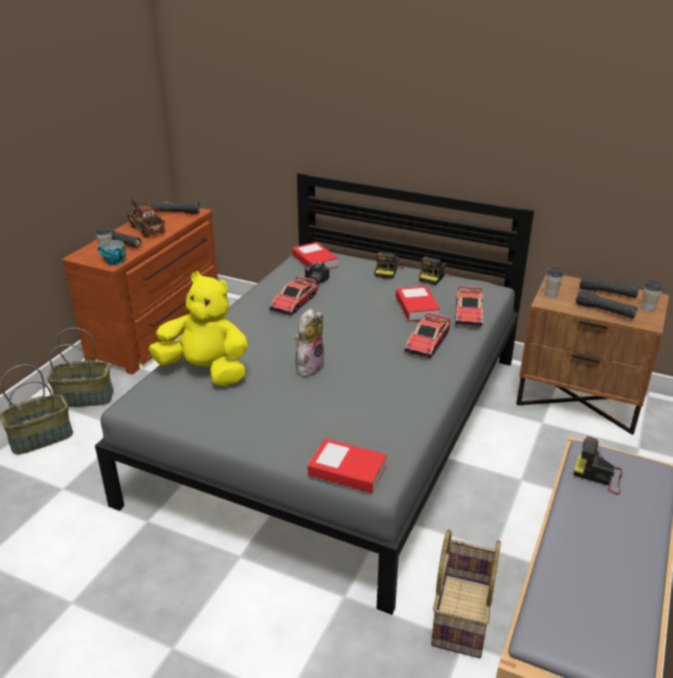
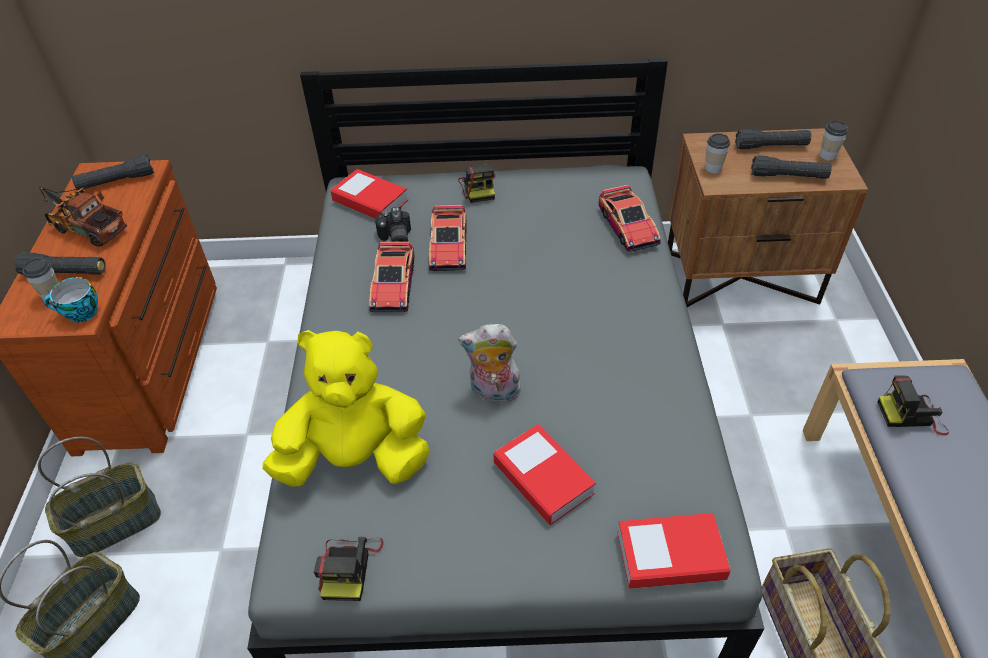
camera: 25 degrees left, 15 degrees up
plush toy [295,308,325,377] -> plush toy turned 90 degrees counterclockwise [458,324,521,403]
book [396,286,440,321] -> book moved to [493,424,596,525]
toy car [404,312,451,358] -> toy car moved to [429,205,466,271]
camera [419,257,453,285] -> camera moved to [314,537,384,601]

